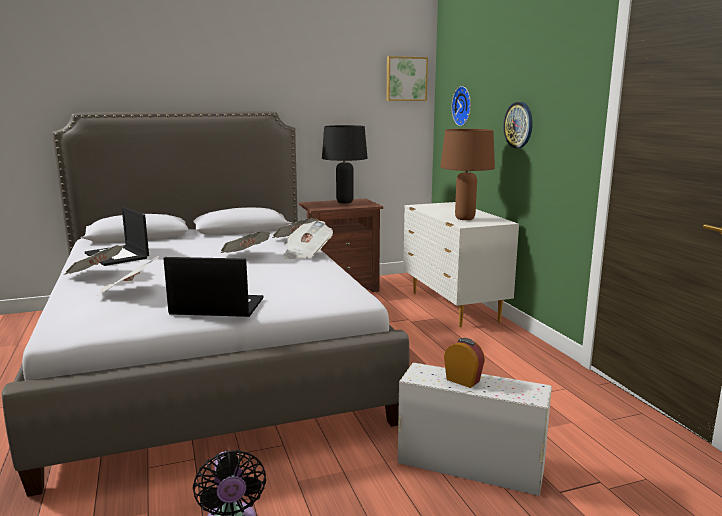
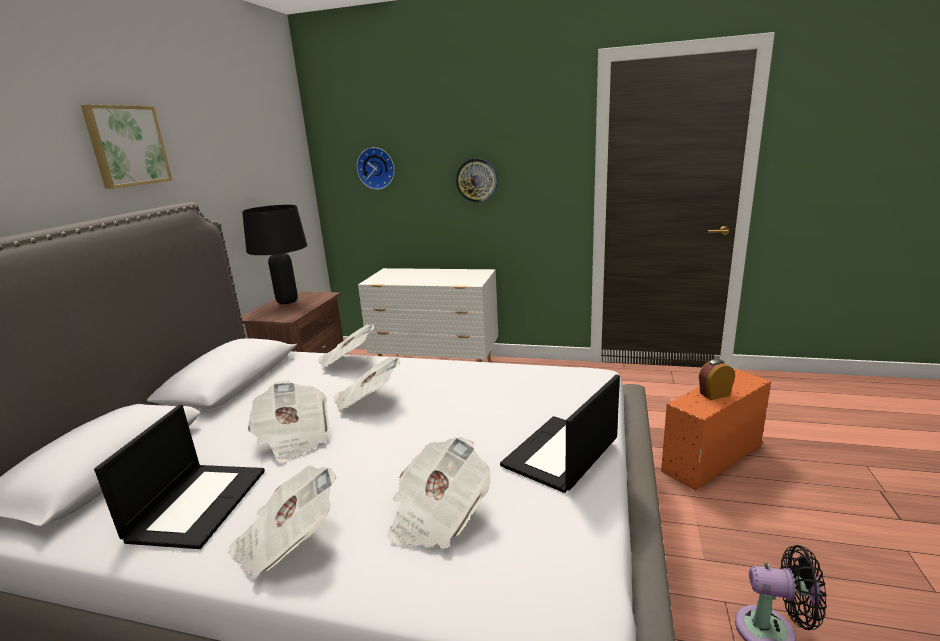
camera: 55 degrees left, 5 degrees up
laptop [85,207,149,266] -> laptop turned 75 degrees counterclockwise [94,405,265,549]
newspaper [283,221,333,259] -> newspaper moved to [248,381,329,463]
picture [386,56,428,101] -> picture moved to [81,104,172,189]
white storage box [398,363,552,496] -> orange storage box [661,369,771,491]
brown table lamp [440,129,495,220] -> none

